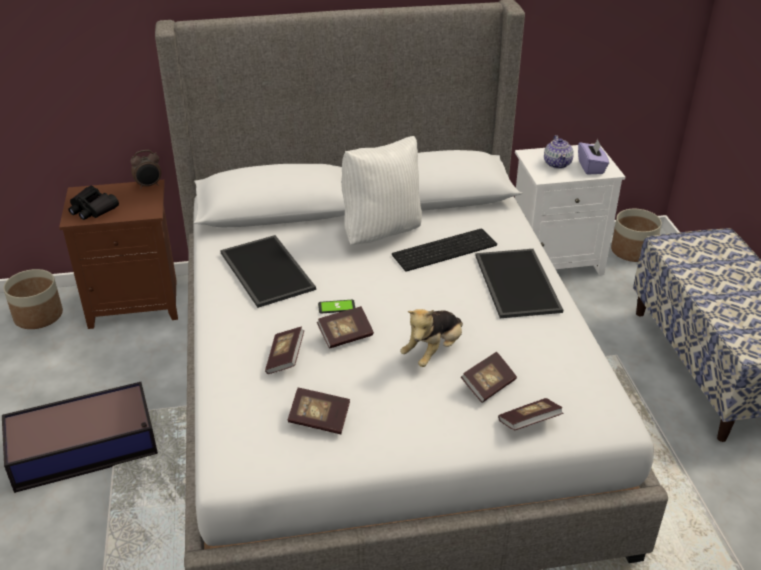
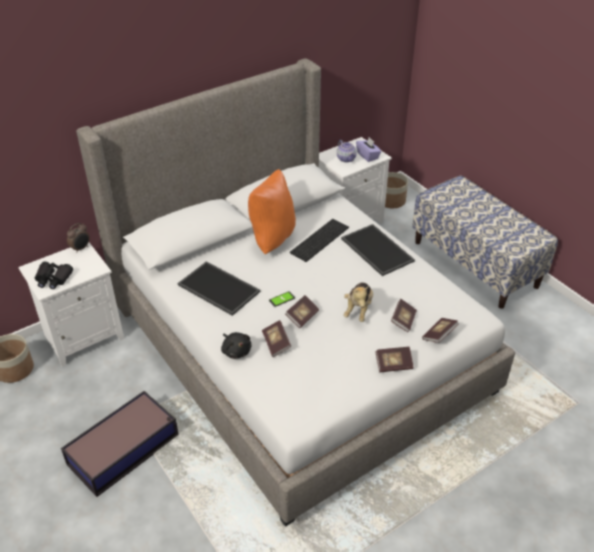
camera: 25 degrees left, 5 degrees up
brown nightstand [59,180,178,329] -> white nightstand [18,243,124,367]
book [288,388,350,434] -> book moved to [375,347,414,372]
white pillow [341,136,422,245] -> orange pillow [248,169,296,254]
none -> black plush toy [221,332,252,359]

